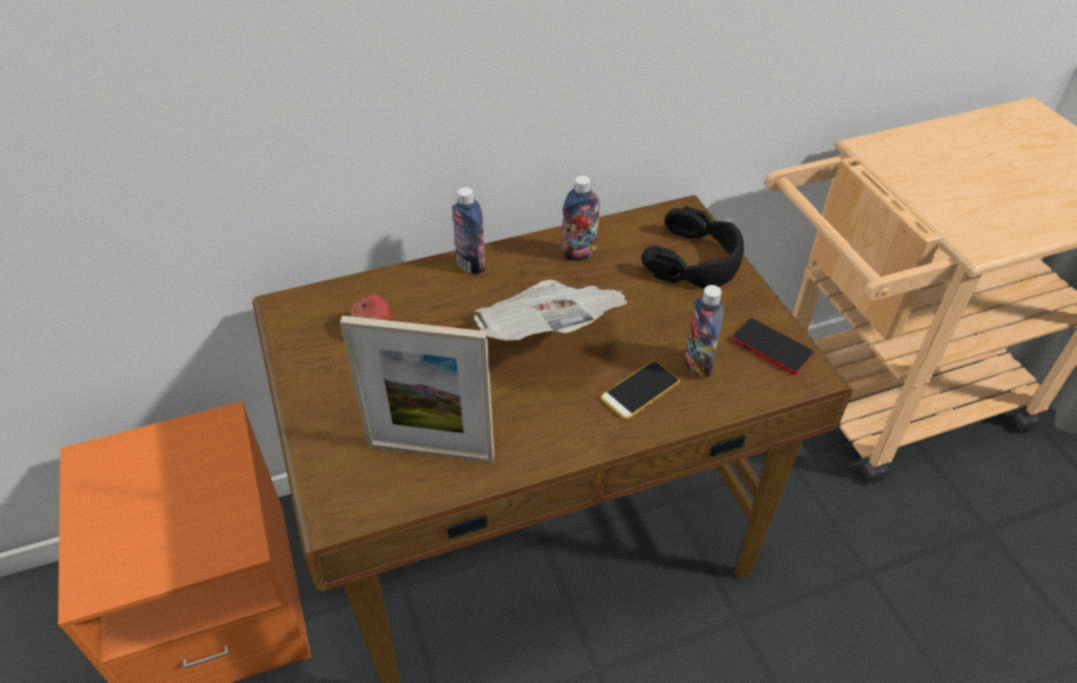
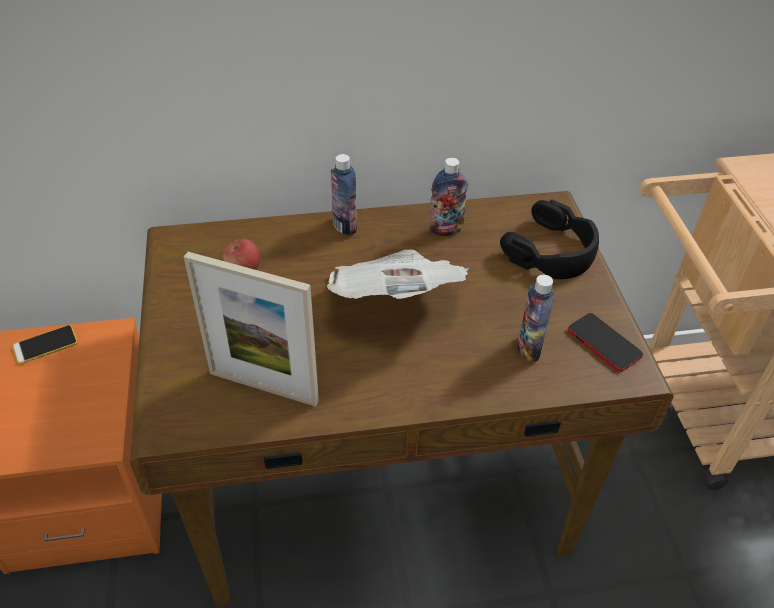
camera: 10 degrees right, 0 degrees up
phone [601,361,680,420] -> phone moved to [12,325,78,364]

